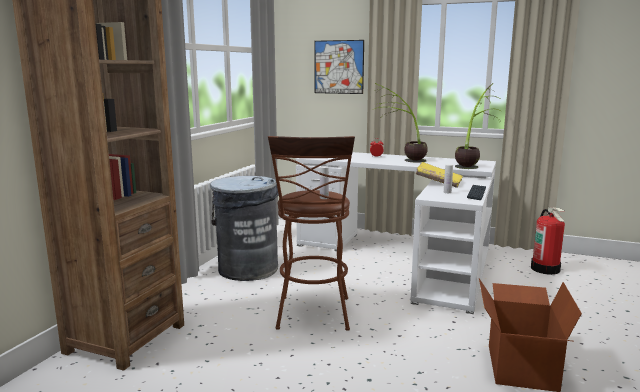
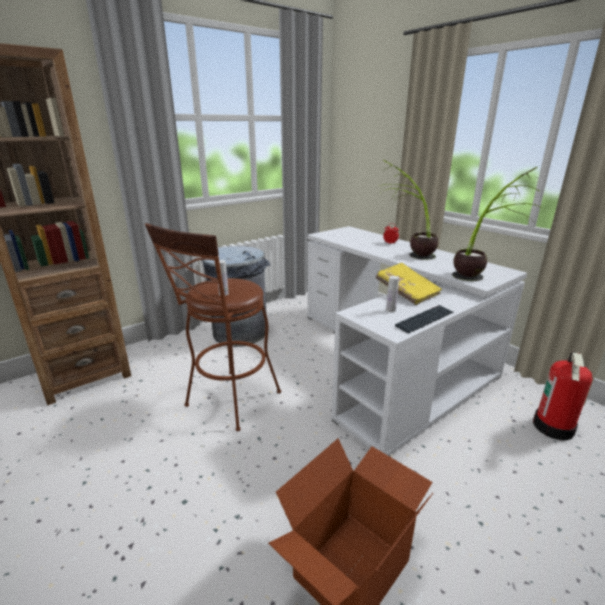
camera: 30 degrees right, 10 degrees up
picture [314,40,364,94] -> none

